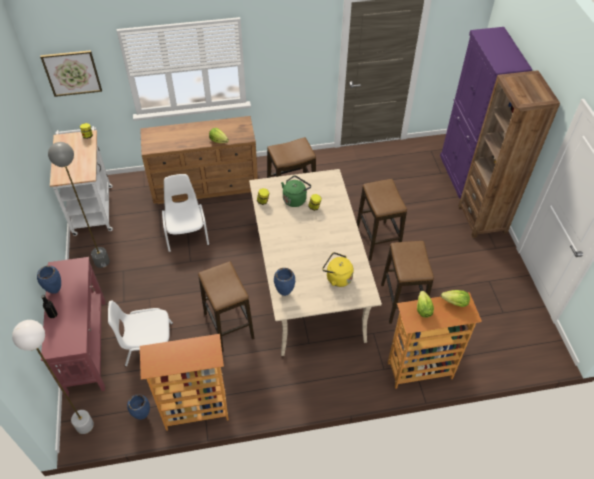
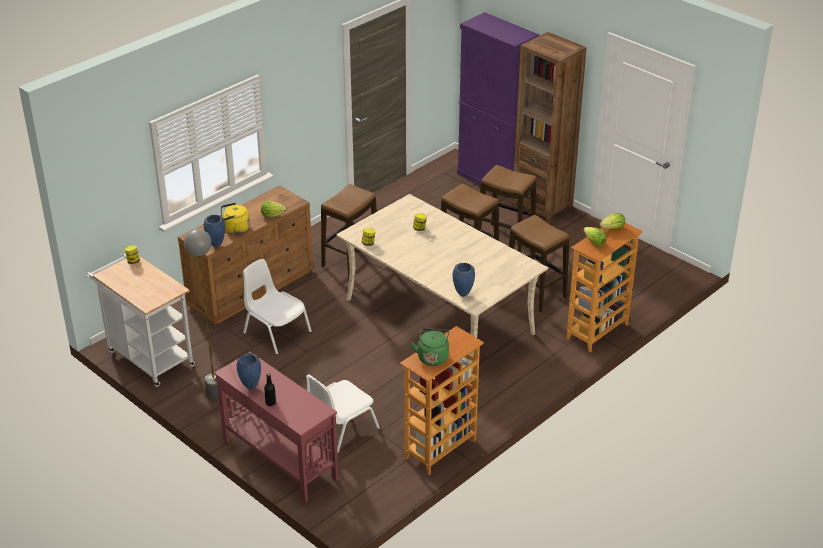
camera: 35 degrees left, 15 degrees down
white floor lamp [12,320,94,434] -> none
picture [40,50,102,97] -> none
blue vase [127,394,150,420] -> blue vase moved to [204,215,225,248]
stool [198,261,254,352] -> stool moved to [480,165,536,253]
green kettle [281,175,311,207] -> green kettle moved to [411,328,449,366]
yellow kettle [322,252,354,287] -> yellow kettle moved to [221,203,250,234]

